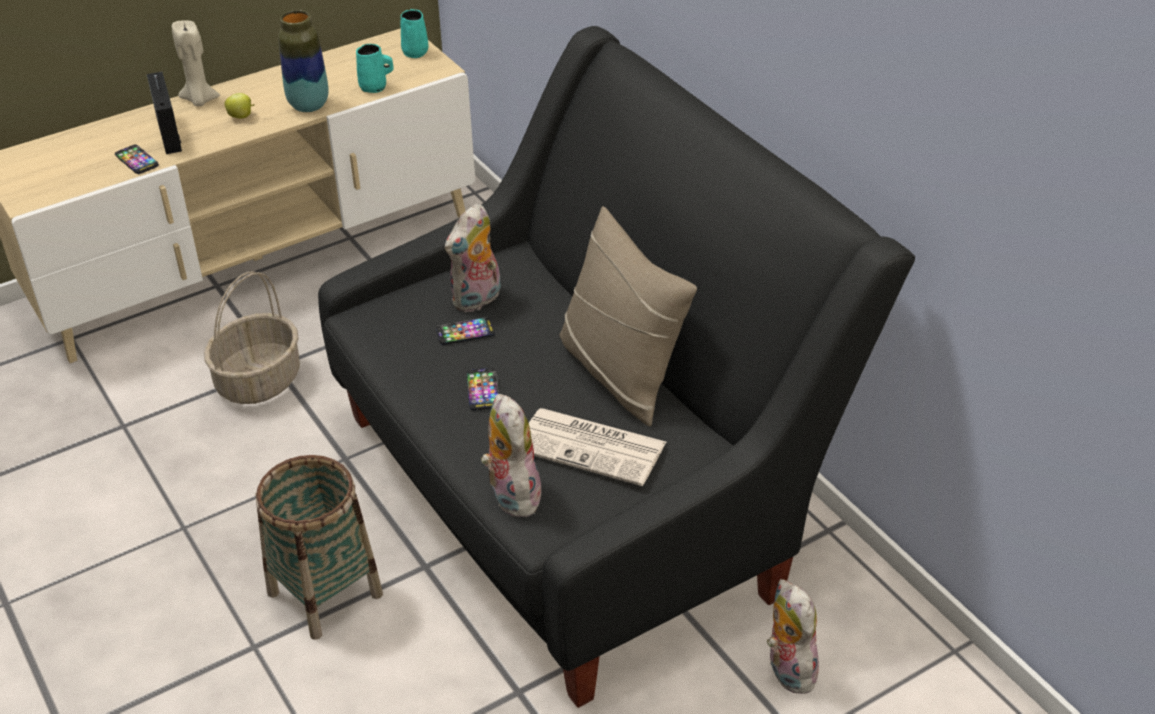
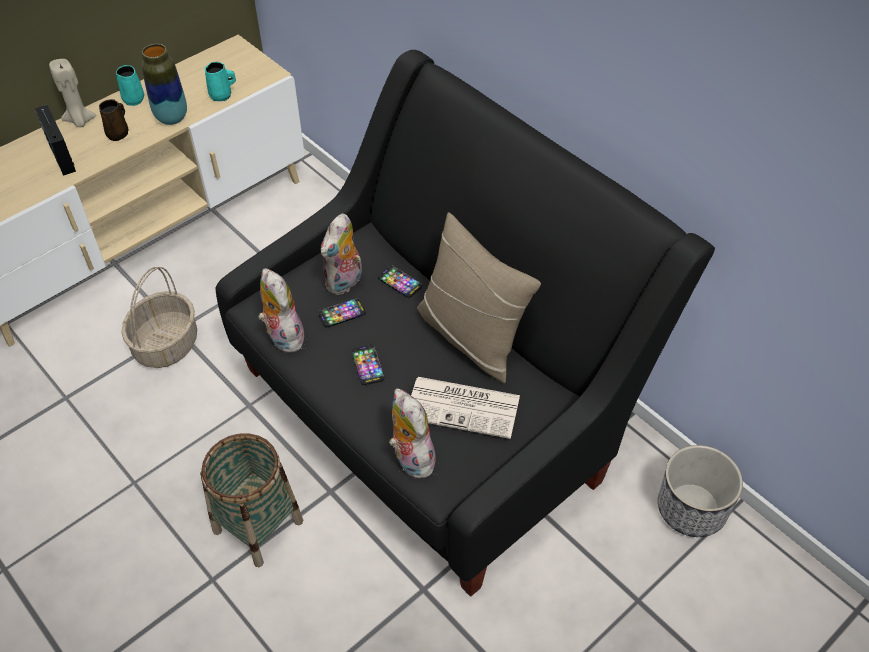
camera: 10 degrees left, 10 degrees up
phone [115,144,159,174] -> phone moved to [378,266,422,298]
apple [224,93,255,119] -> brown mug [99,99,128,141]
turquoise mug [400,9,429,58] -> turquoise mug moved to [116,65,144,106]
plush toy [767,579,819,694] -> plush toy moved to [258,268,306,352]
none -> planter [658,445,743,537]

